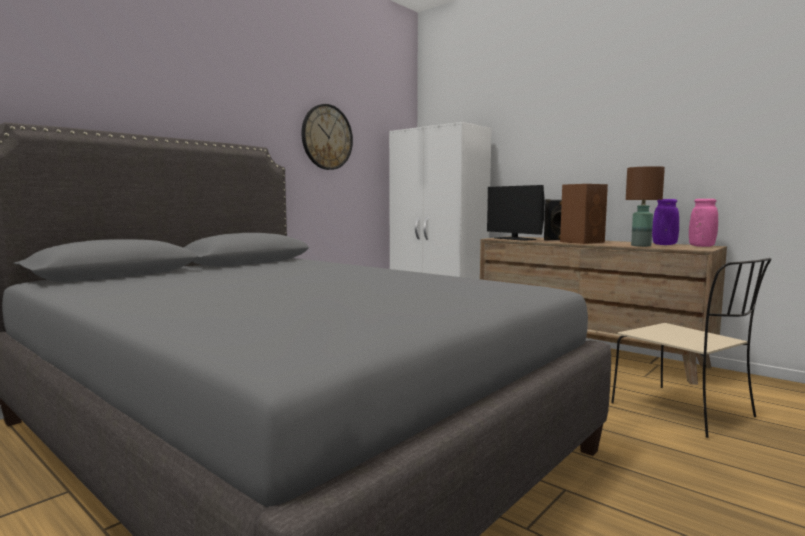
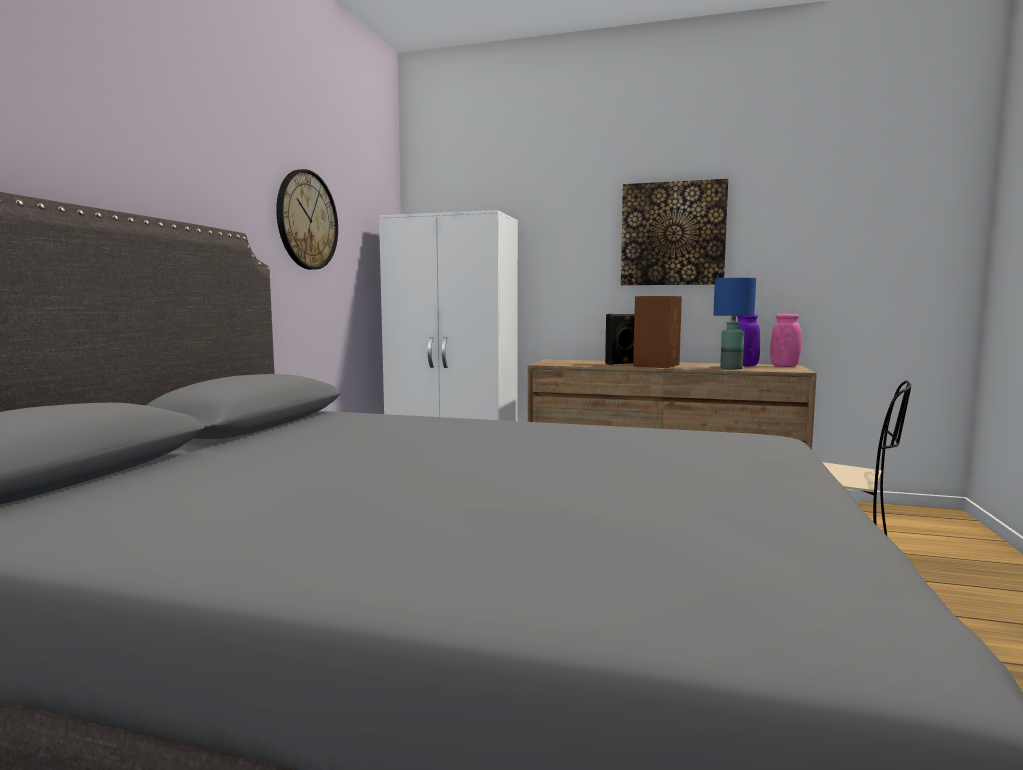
camera: 25 degrees left, 0 degrees up
monitor [487,185,545,241] -> none
brown table lamp [626,166,665,247] -> blue table lamp [713,278,756,370]
none -> picture [621,179,728,285]

